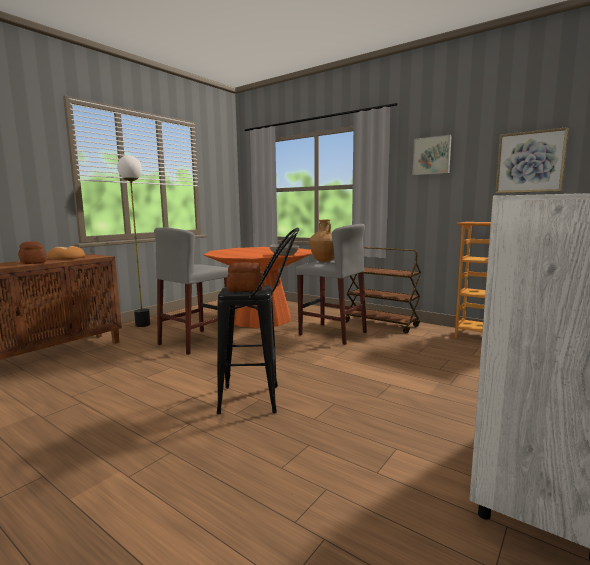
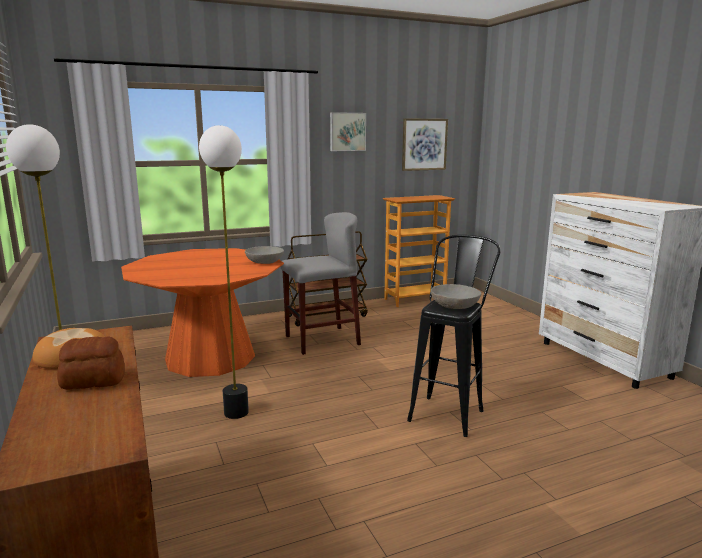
camera: 60 degrees left, 5 degrees up
grey stool [154,227,228,355] -> floor lamp [199,125,249,419]
bread [226,262,264,292] -> grey bowl [431,284,481,309]
brown vase [309,220,334,262] -> none

